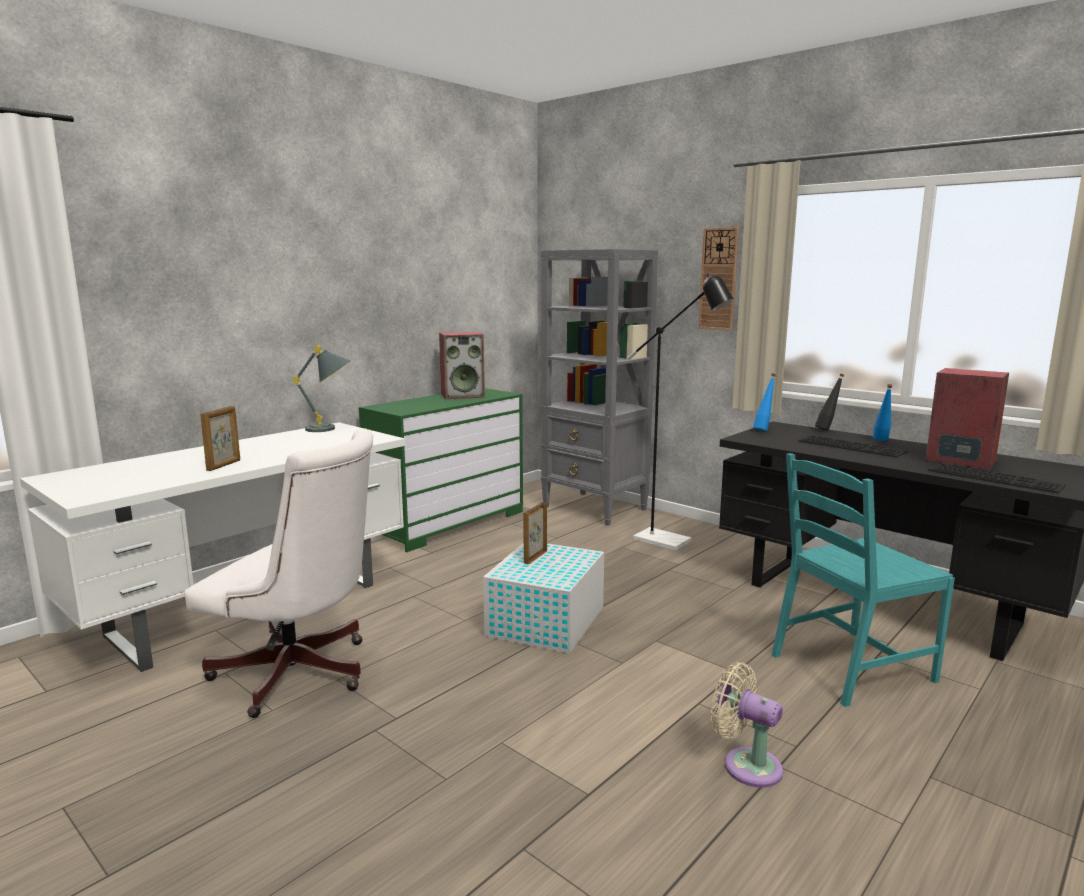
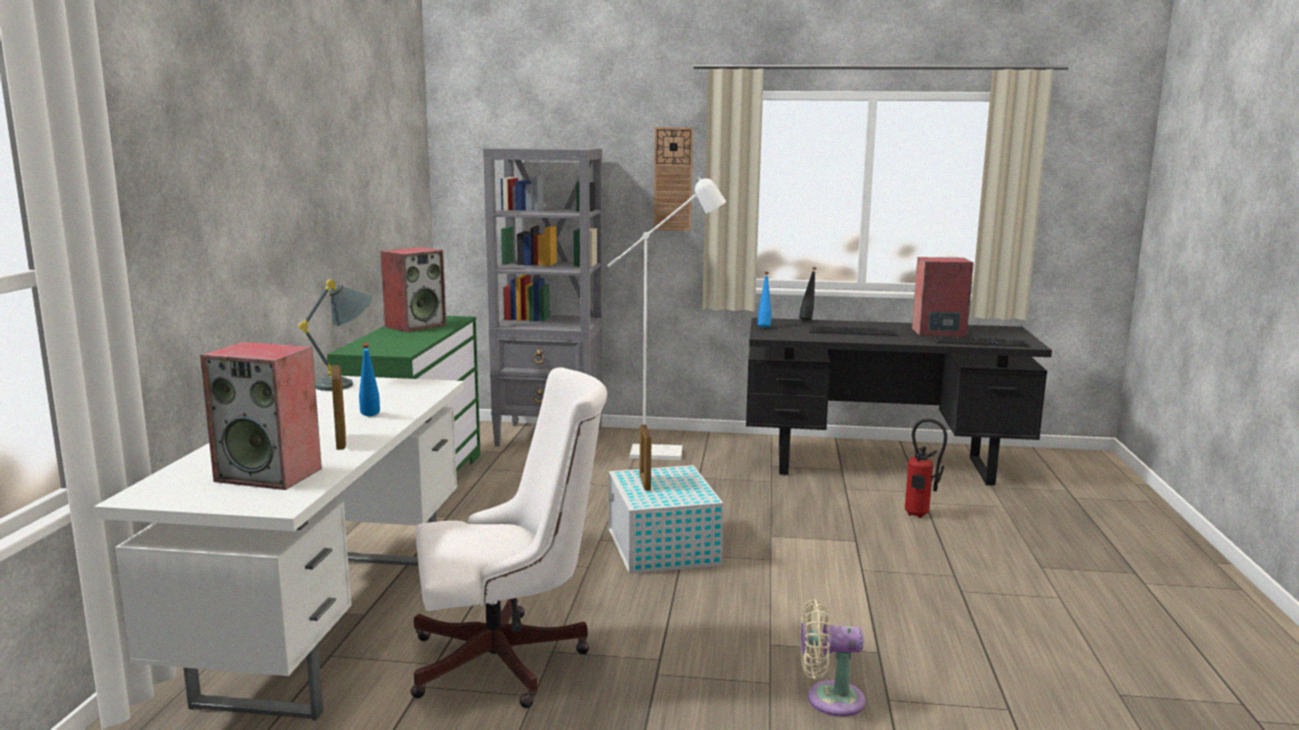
camera: 35 degrees left, 0 degrees up
black floor lamp [627,273,734,551] -> white floor lamp [607,177,726,460]
beige fan [711,662,783,788] -> beige fan moved to [800,599,865,717]
turquoise chair [772,453,955,707] -> fire extinguisher [905,419,947,518]
blue bottle [873,384,892,441] -> blue bottle moved to [359,343,380,416]
none -> speaker [200,342,322,490]

